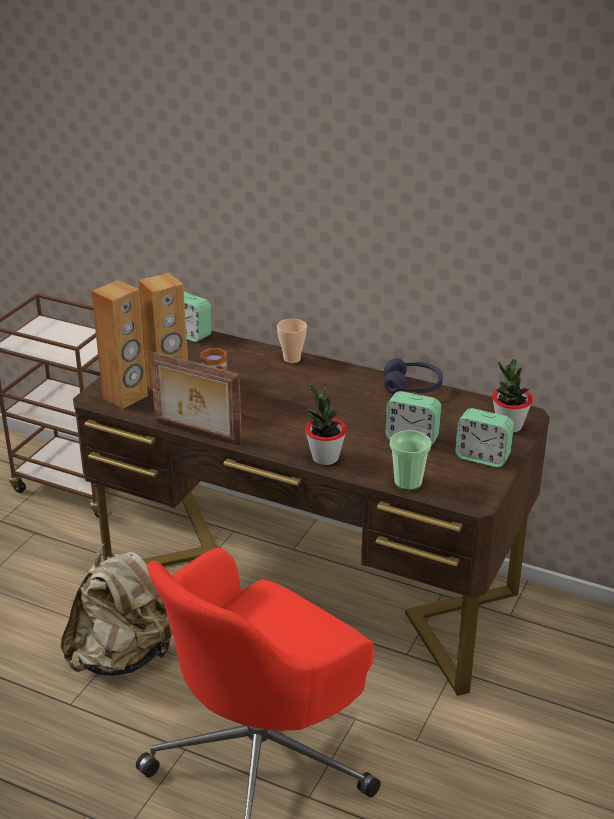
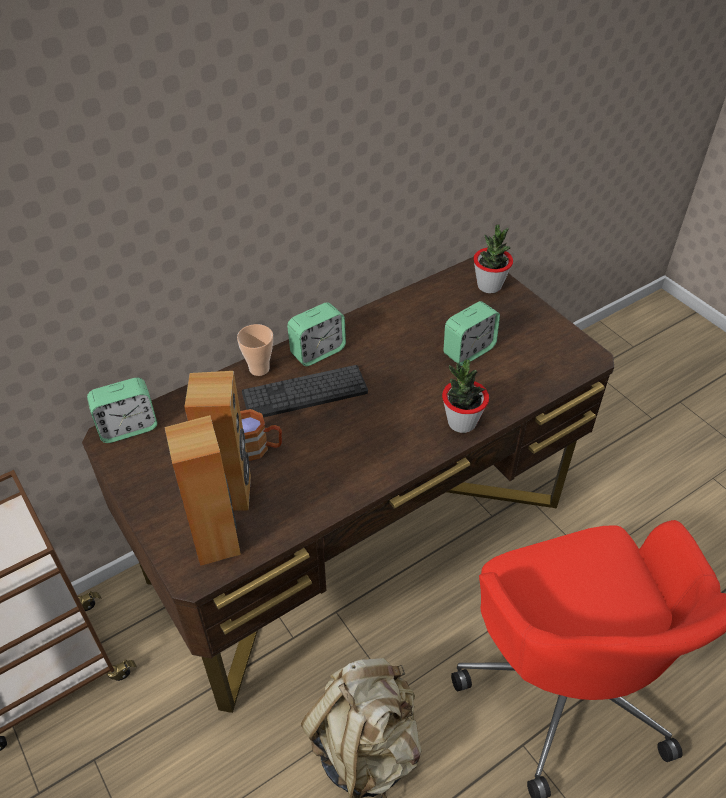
camera: 60 degrees left, 15 degrees up
picture frame [150,351,242,445] -> none
purple headphones [384,358,443,395] -> none
cup [390,430,431,491] -> none
alarm clock [455,408,514,467] -> alarm clock moved to [287,302,346,366]
none -> keyboard [242,365,368,418]

